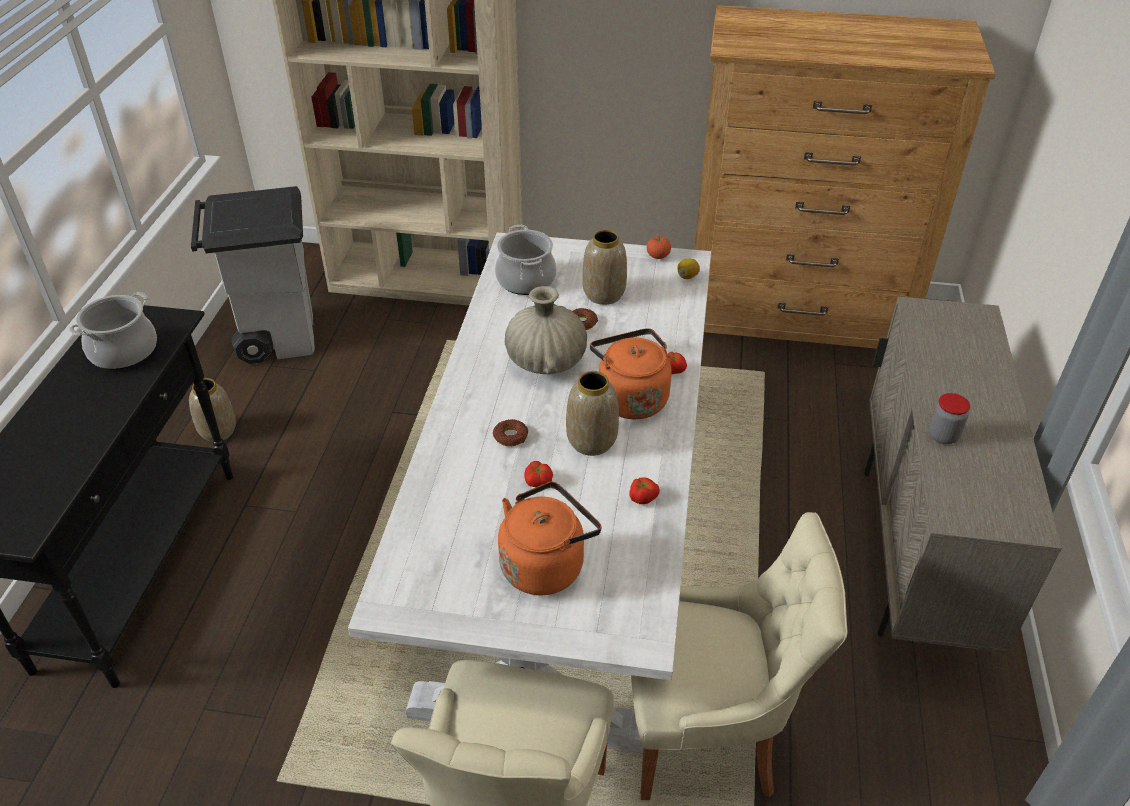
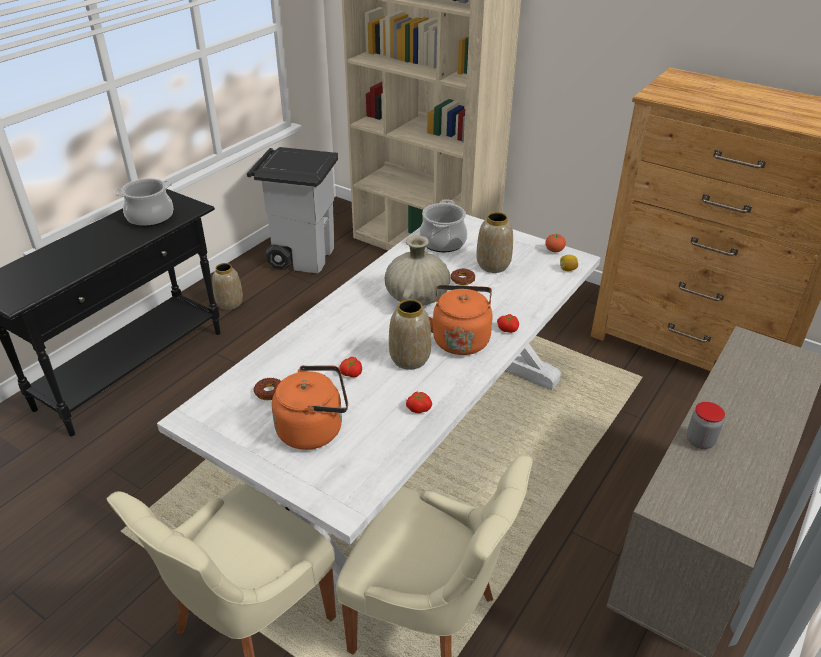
camera: 25 degrees right, 5 degrees down
donut [493,419,528,446] -> donut moved to [254,378,281,400]

